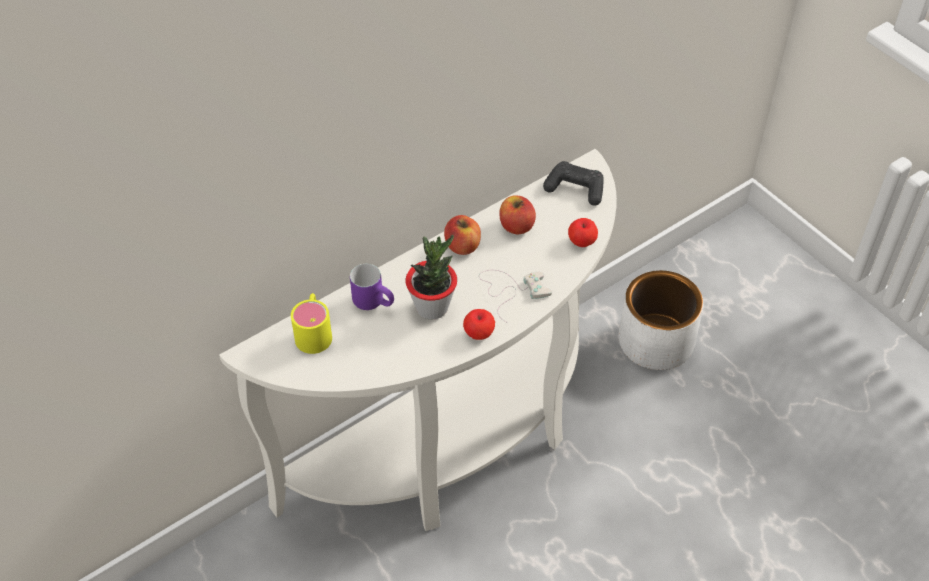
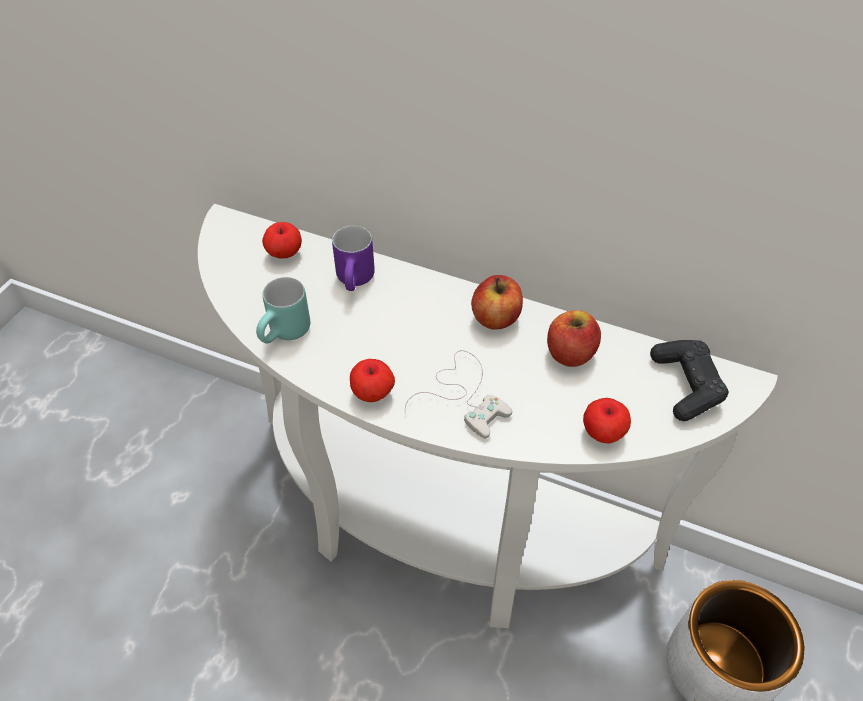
camera: 60 degrees right, 0 degrees up
yellow mug [291,293,332,354] -> apple [262,222,302,259]
potted plant [406,235,457,319] -> none
none -> turquoise mug [256,277,310,344]

